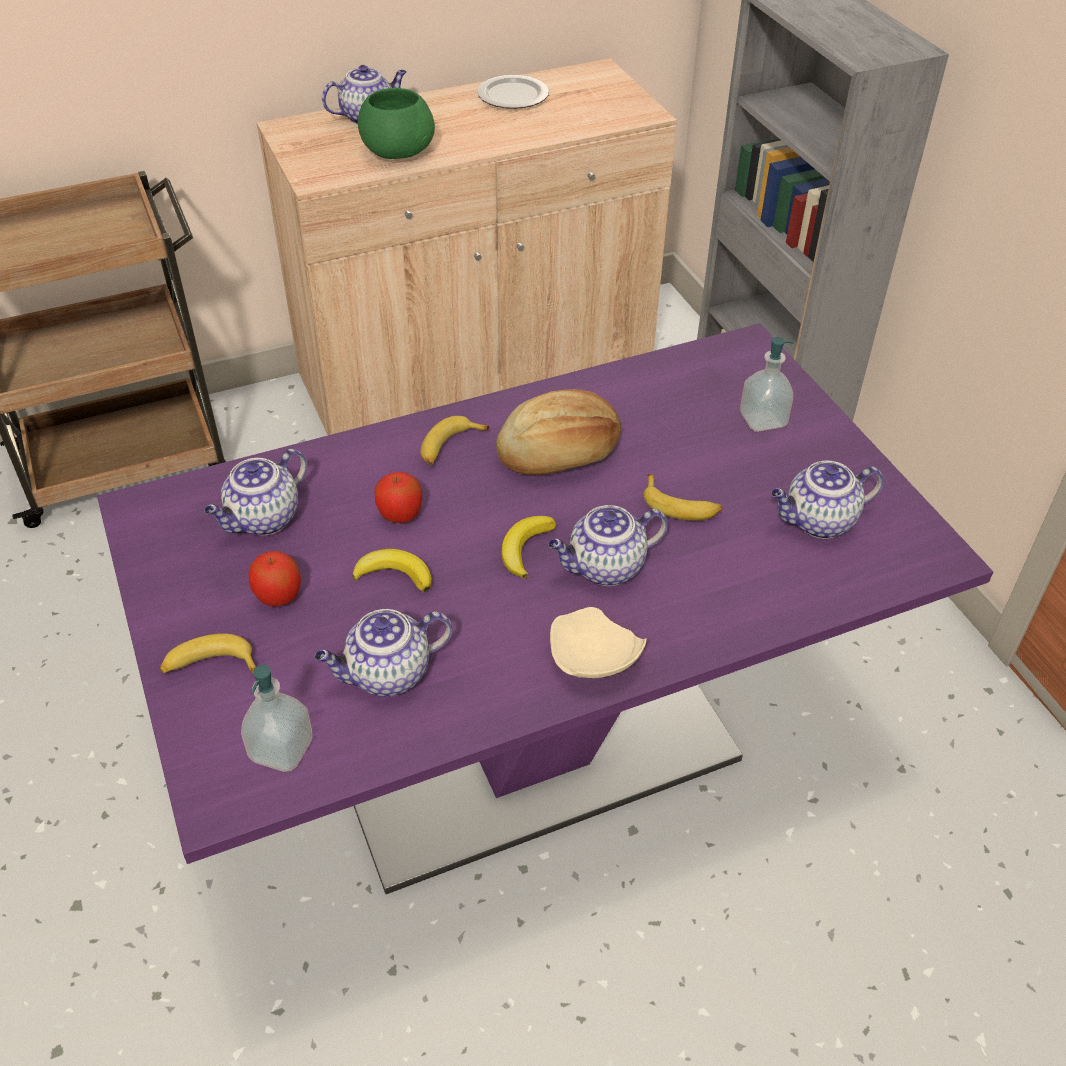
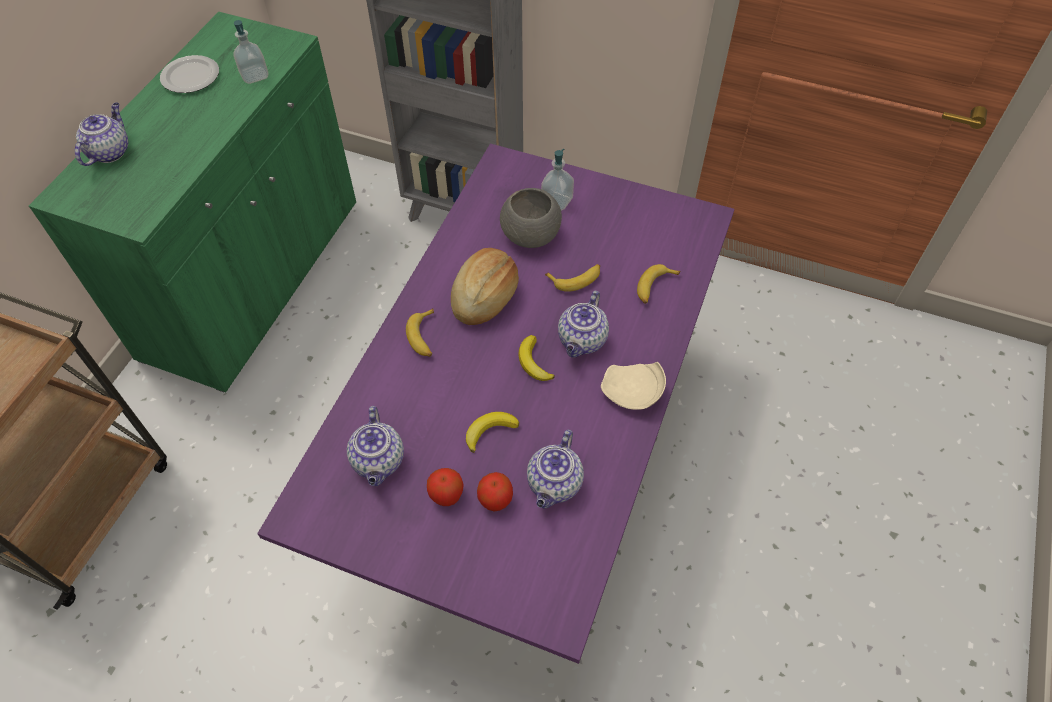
camera: 45 degrees left, 10 degrees up
banana [159,633,256,674] -> banana moved to [637,264,681,304]
soap dispenser [241,665,312,772] -> soap dispenser moved to [233,20,268,84]
beige cabinet [257,58,677,435] -> green cabinet [29,12,356,392]
green bowl [358,88,435,159] -> none
apple [374,472,422,523] -> apple moved to [477,472,513,512]
teapot [771,461,884,539] -> none
none -> grey bowl [500,188,562,248]

